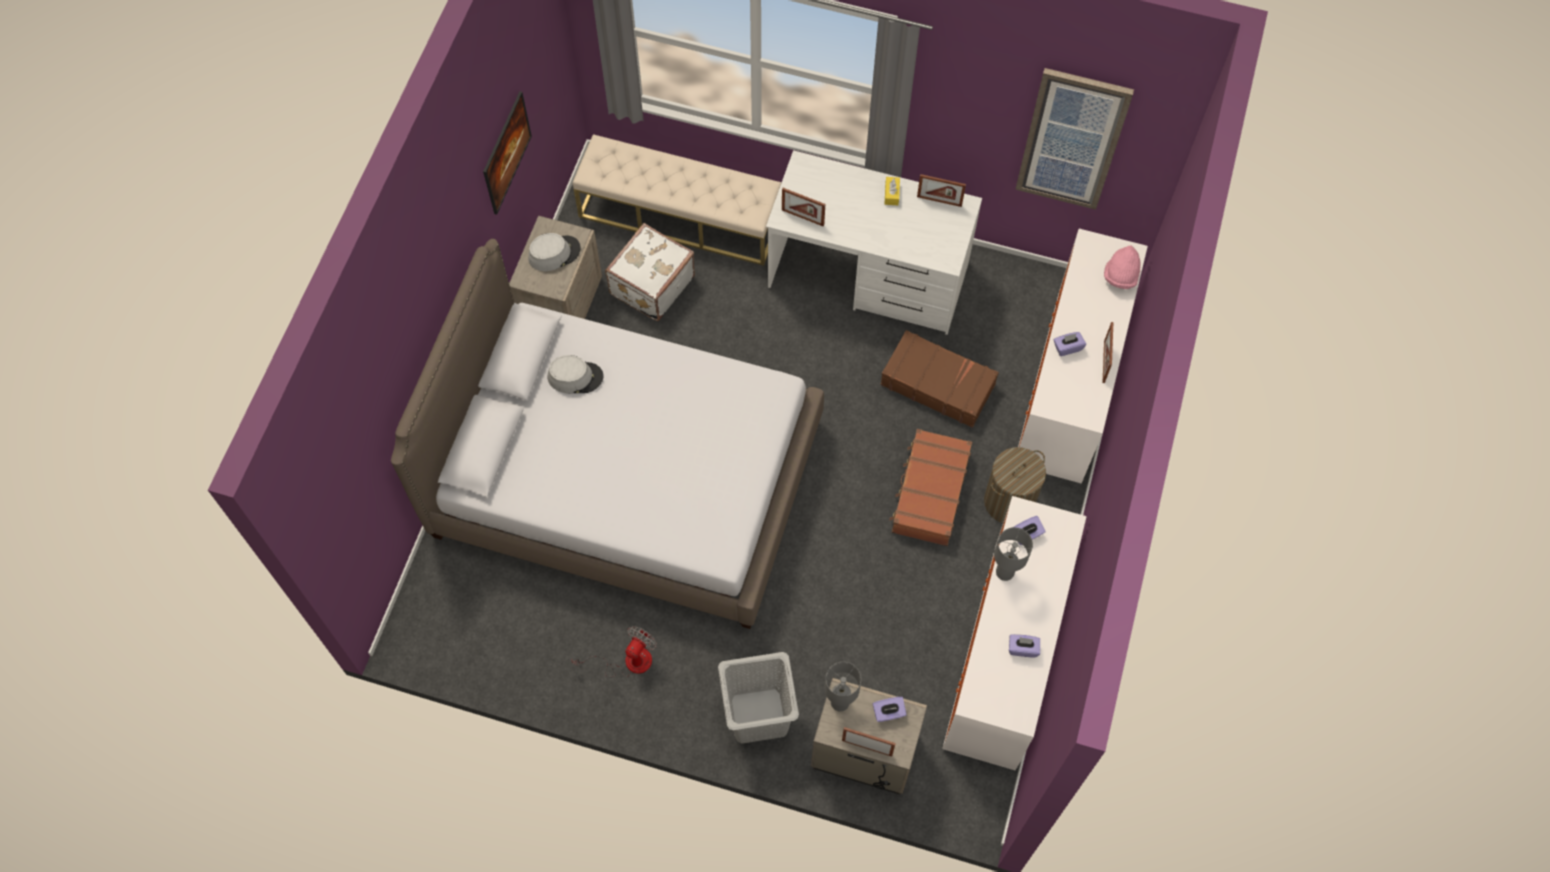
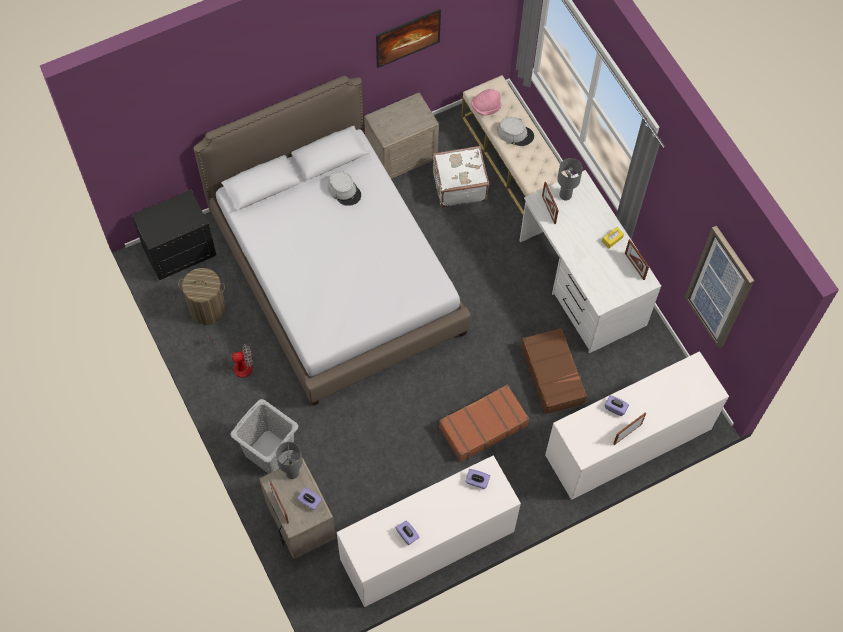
camera: 45 degrees right, 0 degrees up
grey hat [528,233,581,271] -> grey hat moved to [497,117,534,146]
laundry basket [984,447,1046,523] -> laundry basket moved to [178,268,226,325]
grey table lamp [994,527,1033,581] -> grey table lamp moved to [557,158,583,201]
pink hat [1104,246,1141,289] -> pink hat moved to [471,89,501,116]
none -> black nightstand [132,190,216,280]

